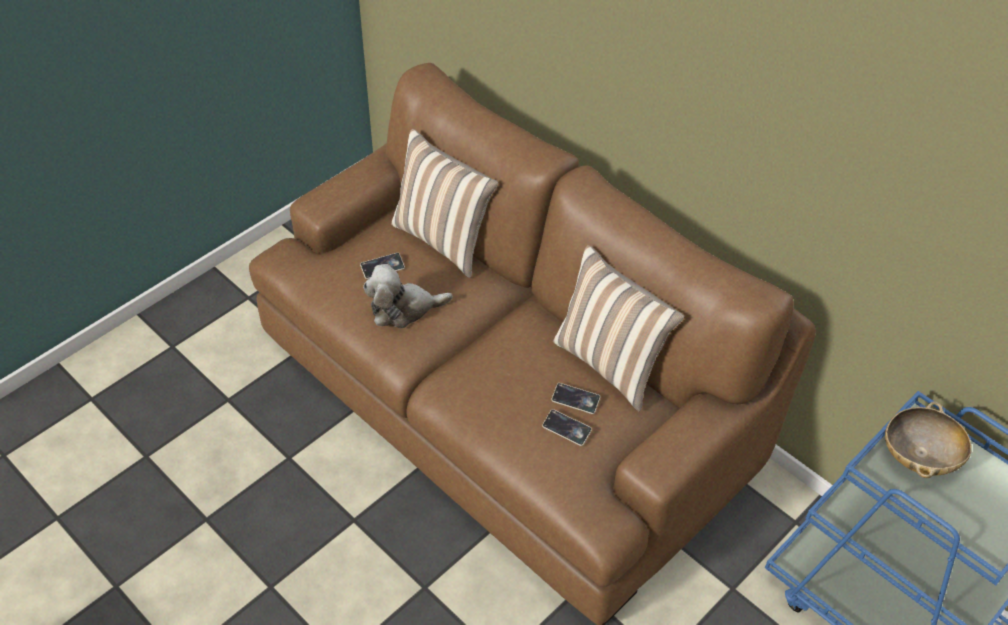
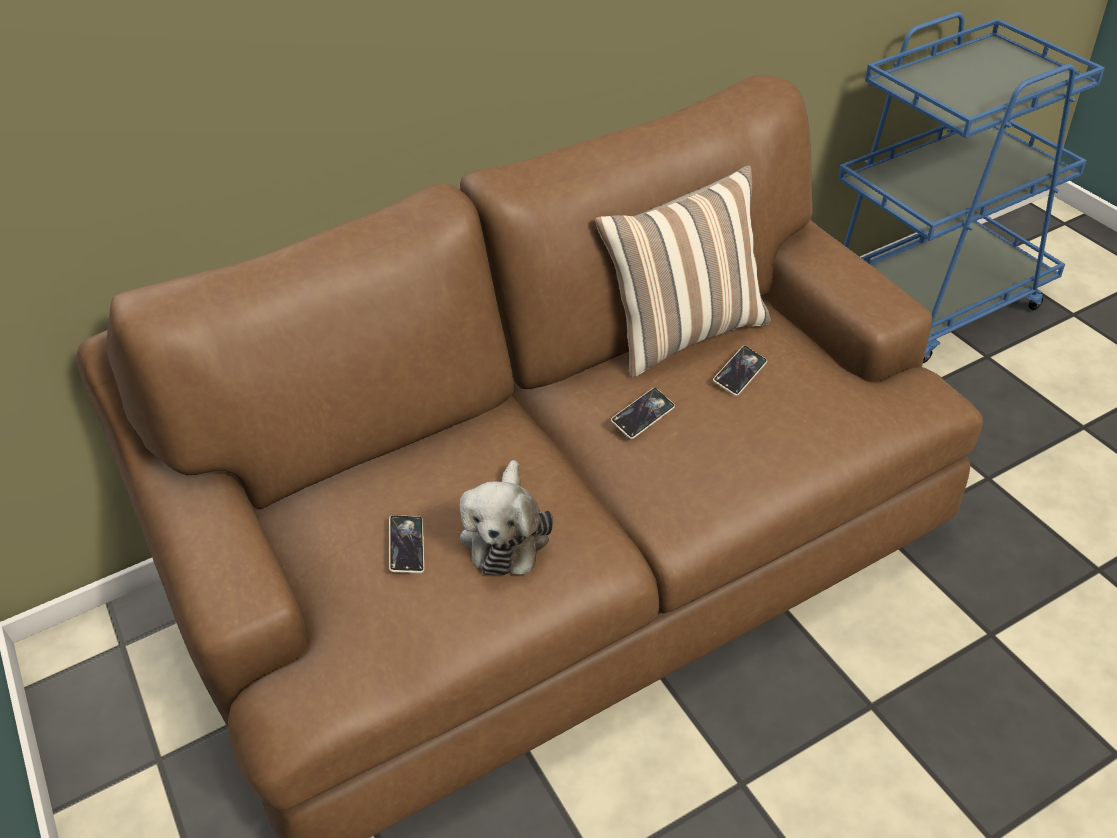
camera: 70 degrees left, 5 degrees down
pillow [391,129,498,278] -> none
phone [542,409,592,446] -> phone moved to [611,388,675,439]
beige bowl [885,401,972,478] -> none

